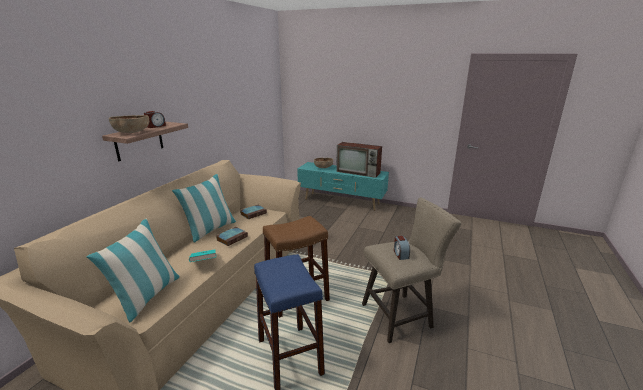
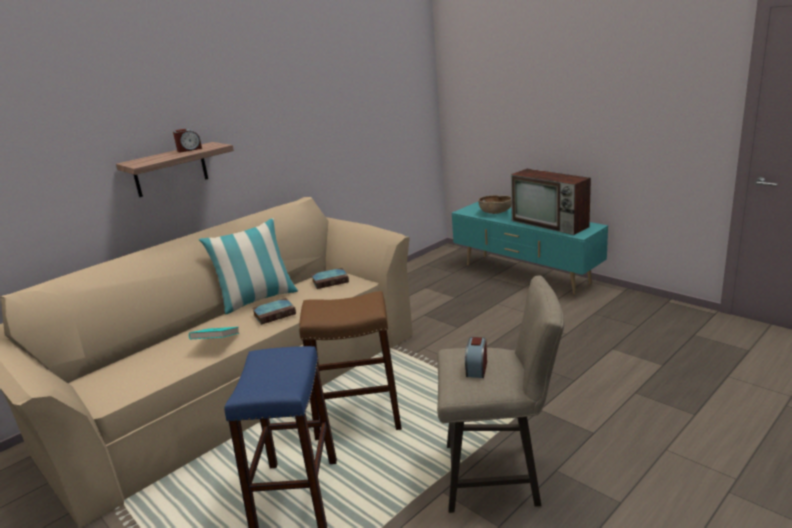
camera: 25 degrees right, 0 degrees up
pillow [87,218,180,322] -> none
brown bowl [109,115,149,133] -> none

